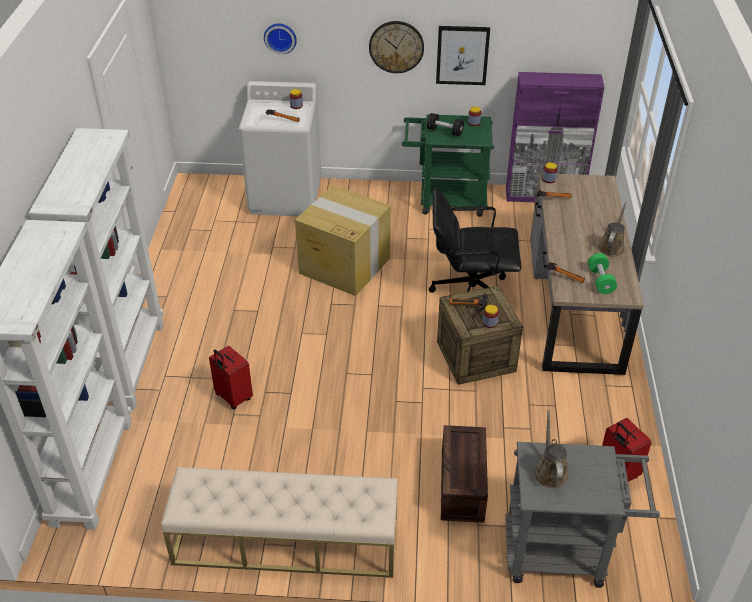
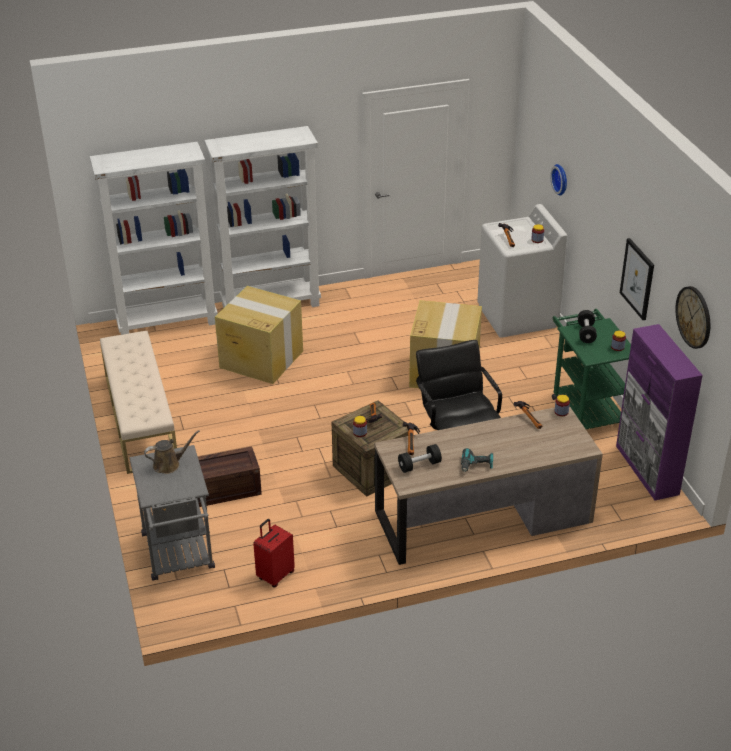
camera: 70 degrees right, 5 degrees down
red suitcase [209,346,253,409] -> cardboard box [215,286,303,384]
wall clock [369,21,424,73] -> wall clock moved to [675,286,710,349]
green dumbbell [588,253,617,294] -> black dumbbell [398,444,442,473]
brown watering can [598,202,627,256] -> power drill [461,448,493,472]

